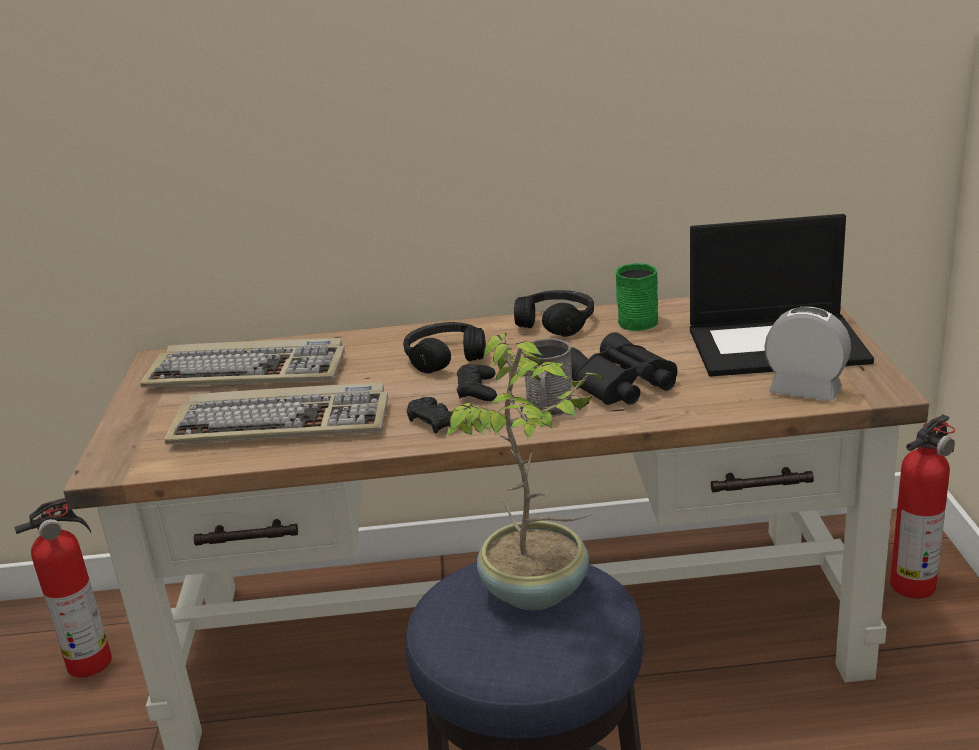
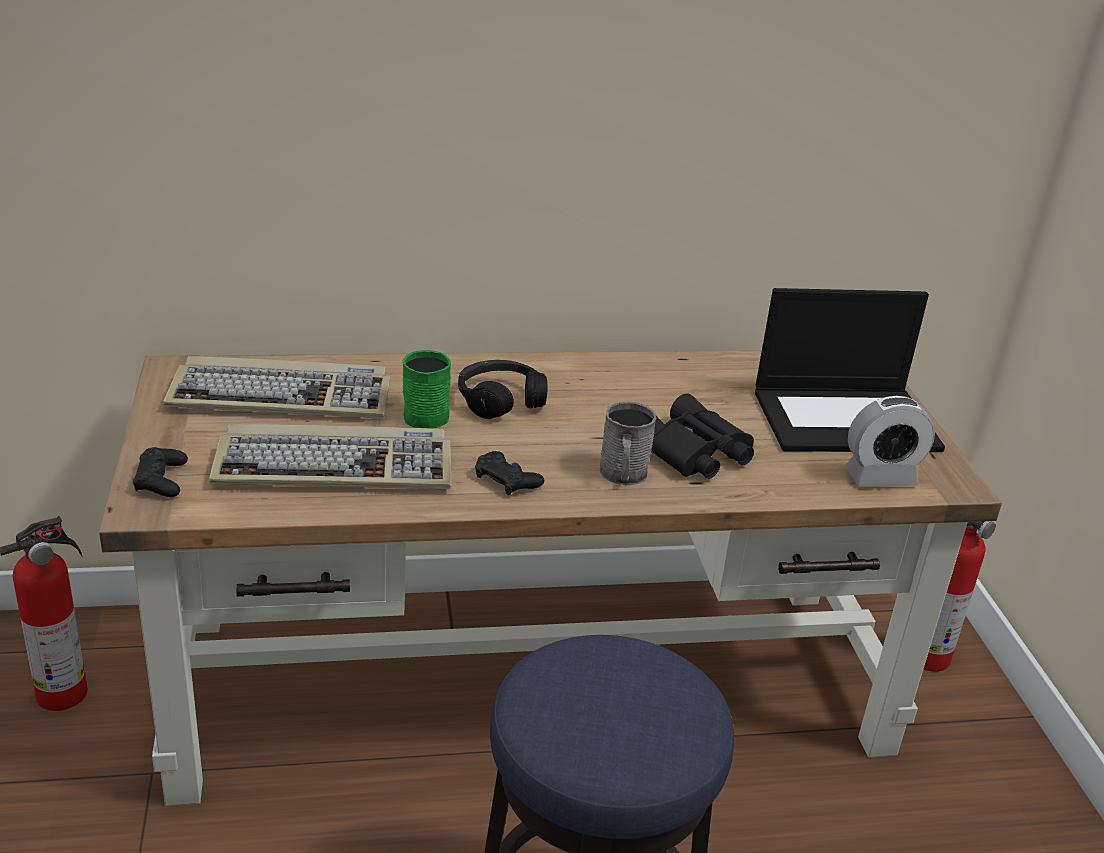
camera: 10 degrees left, 5 degrees up
potted plant [445,333,604,610] -> none
black game controller [456,364,497,401] -> black game controller moved to [133,447,188,497]
black headphones [514,290,594,337] -> none
green mug [615,263,658,331] -> green mug moved to [403,350,451,428]
alarm clock [764,307,851,401] -> alarm clock turned 150 degrees clockwise [845,396,935,487]

